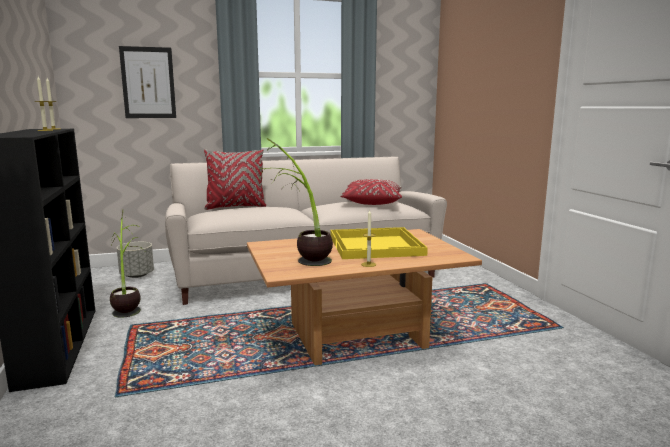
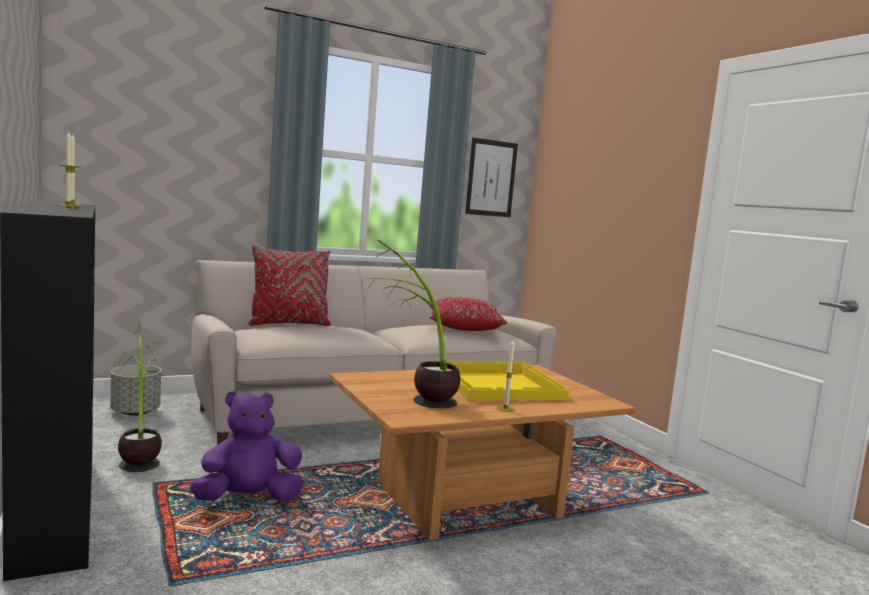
camera: 10 degrees left, 5 degrees down
picture [119,46,176,118] -> picture moved to [465,138,518,217]
none -> purple plush toy [190,391,303,501]

